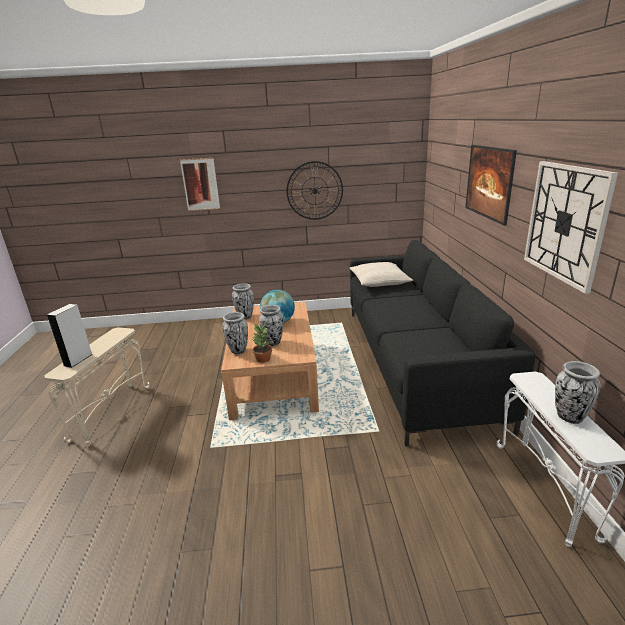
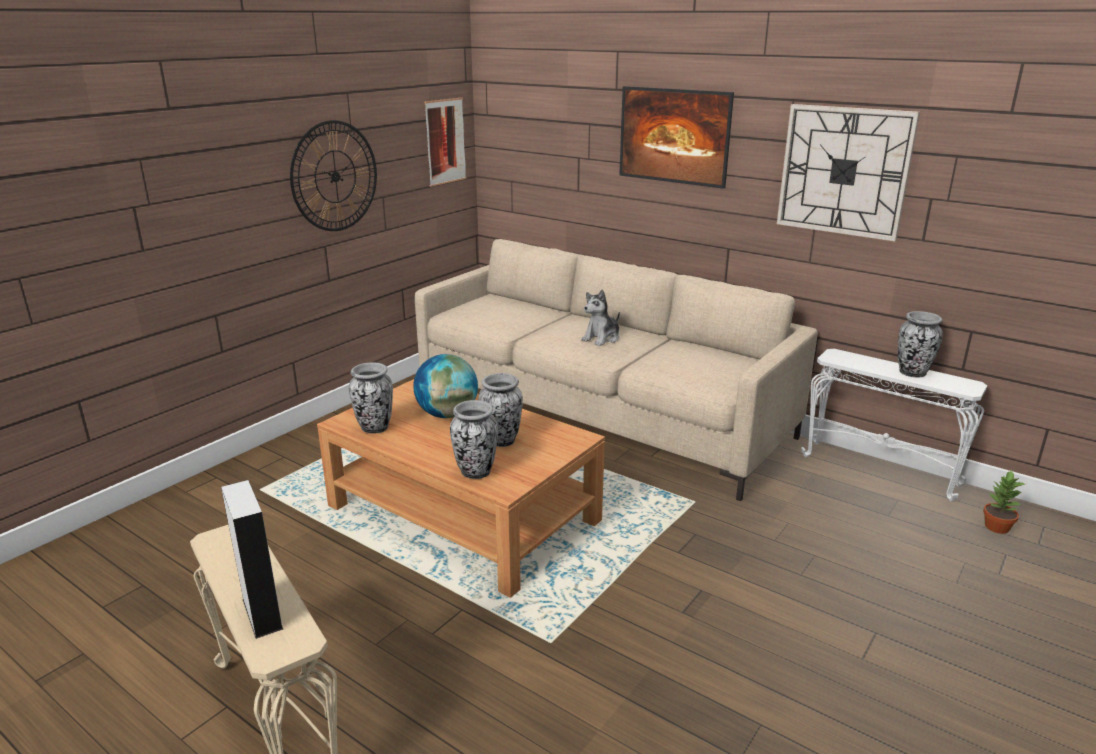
camera: 50 degrees left, 0 degrees up
picture [180,158,220,211] -> picture moved to [425,98,466,187]
potted plant [252,323,272,363] -> potted plant moved to [983,470,1025,534]
black sofa [350,240,536,447] -> beige sofa [415,239,817,501]
beige pillow [350,262,413,287] -> none
none -> plush toy [581,289,620,346]

